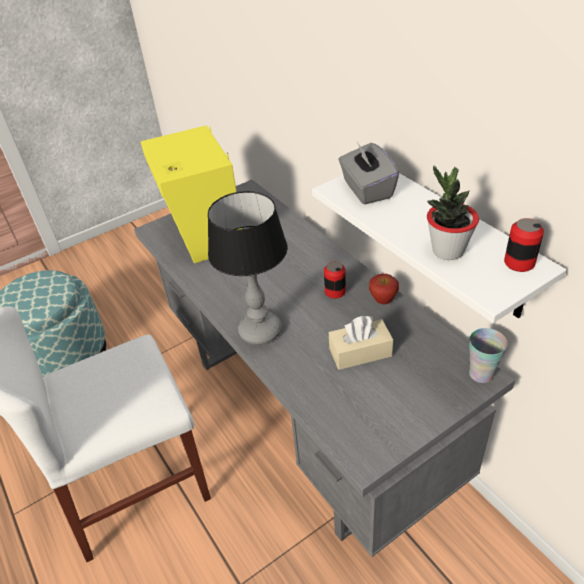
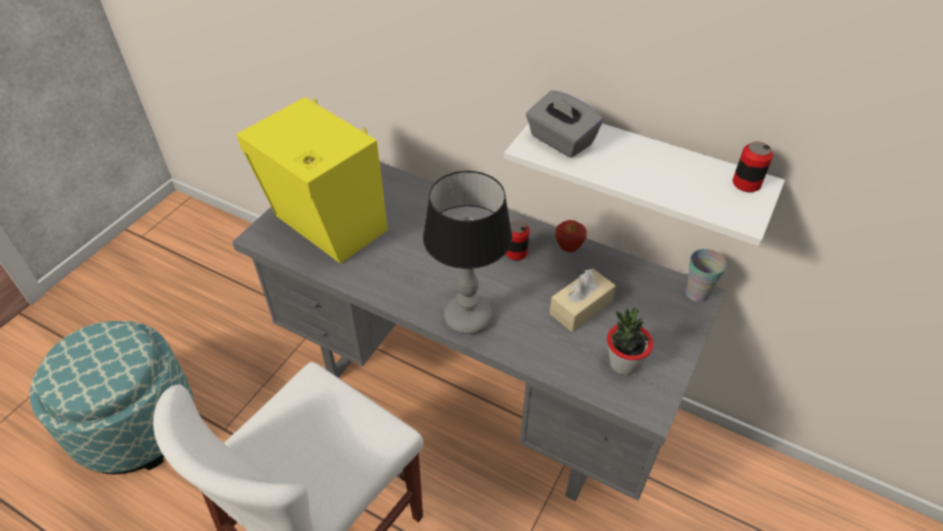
camera: 30 degrees left, 5 degrees up
potted plant [427,166,479,260] -> potted plant moved to [607,307,654,375]

